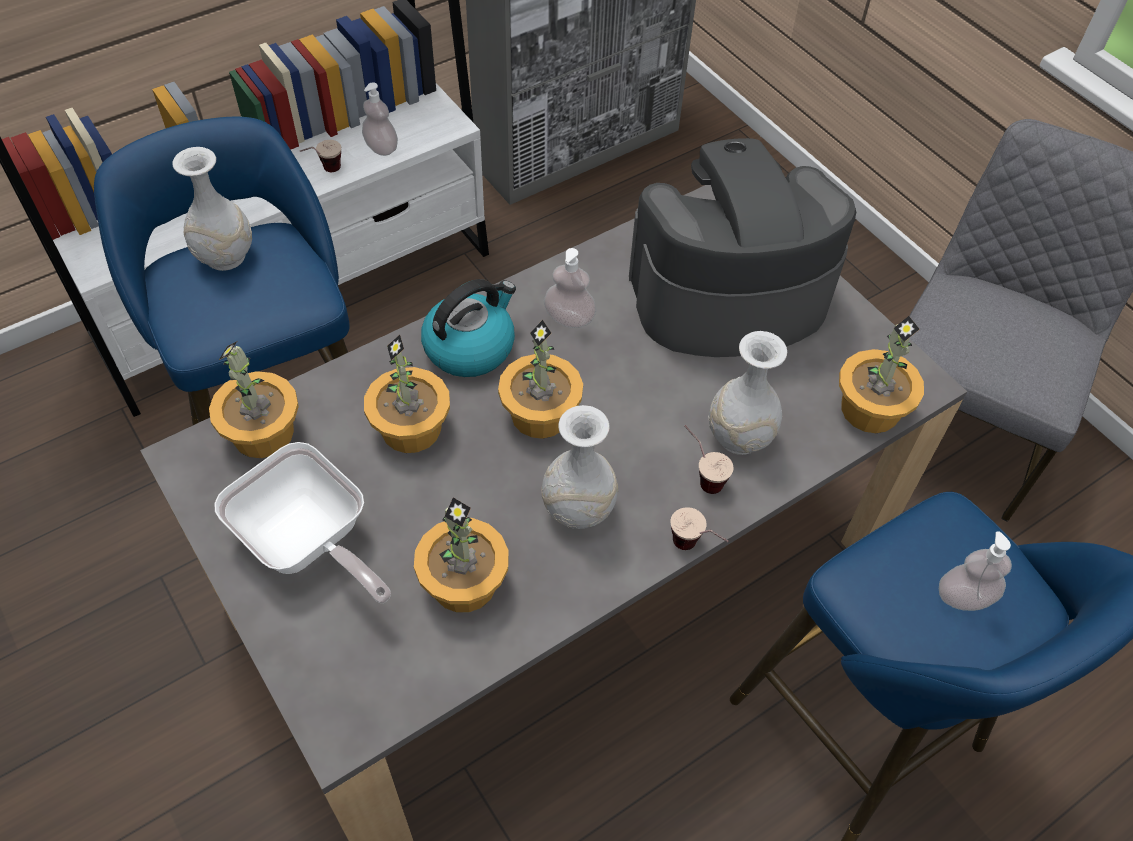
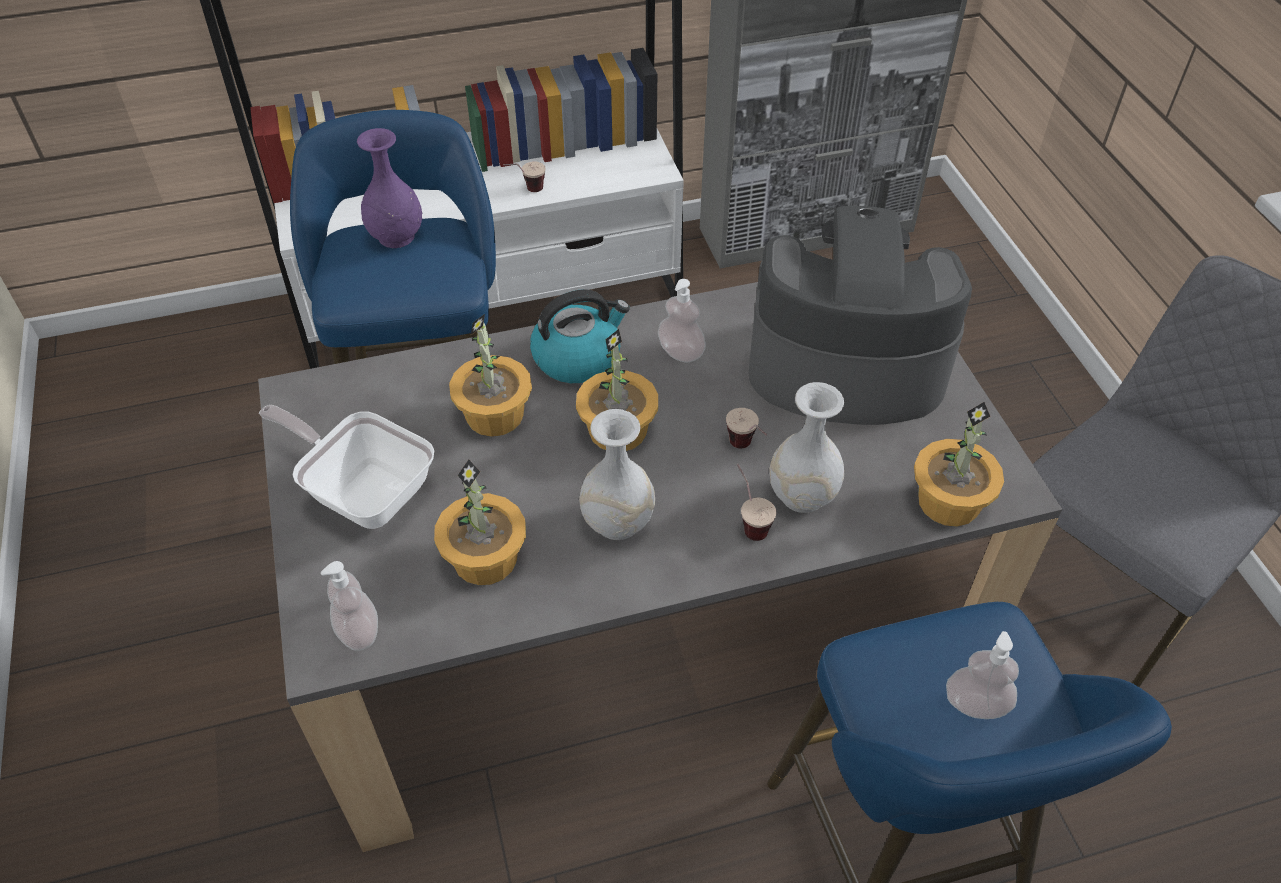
camera: 20 degrees right, 5 degrees down
white vase [172,147,252,271] -> purple vase [357,128,422,248]
potted plant [209,342,299,458] -> none
frying pan [214,442,391,603] -> frying pan turned 150 degrees clockwise [259,405,434,529]
soap dispenser [362,82,398,156] -> soap dispenser moved to [321,561,378,651]
cup [671,507,729,550] -> cup moved to [726,408,767,448]

